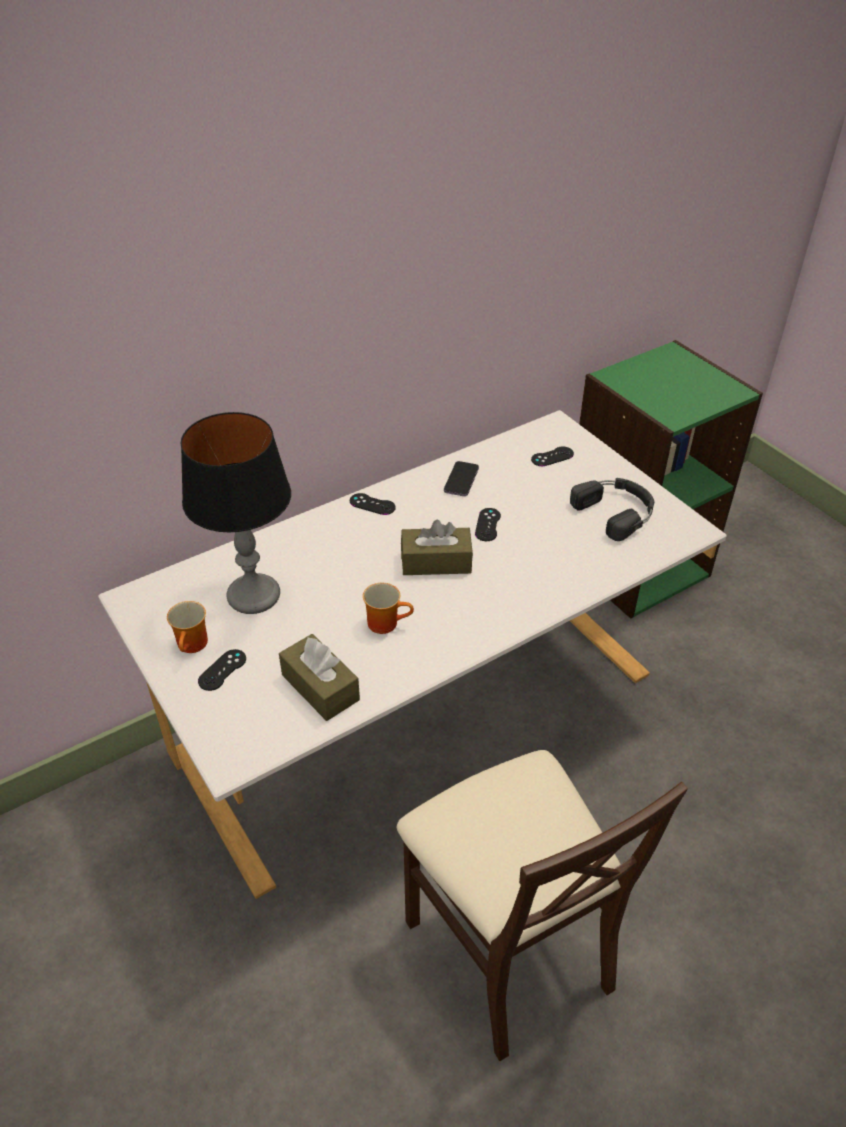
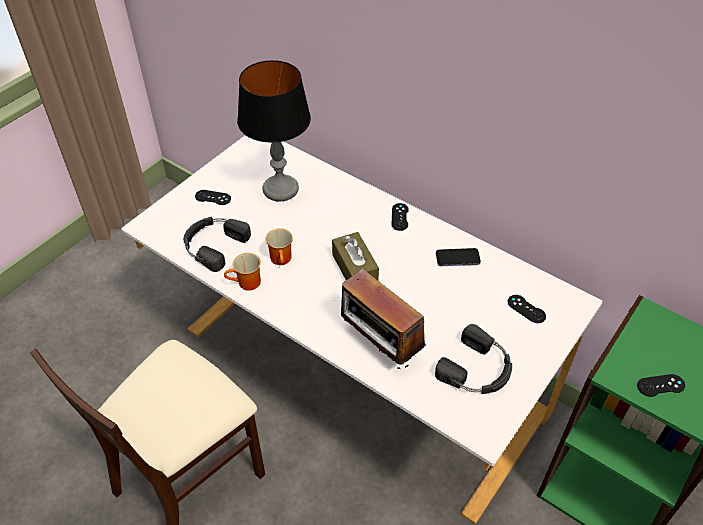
camera: 70 degrees right, 5 degrees up
mug [167,601,208,653] -> mug moved to [224,253,261,291]
brown tissue box [279,634,360,721] -> black headphones [183,217,251,272]
black game controller [475,508,501,541] -> black game controller moved to [637,374,685,397]
none -> radio [341,269,426,369]

